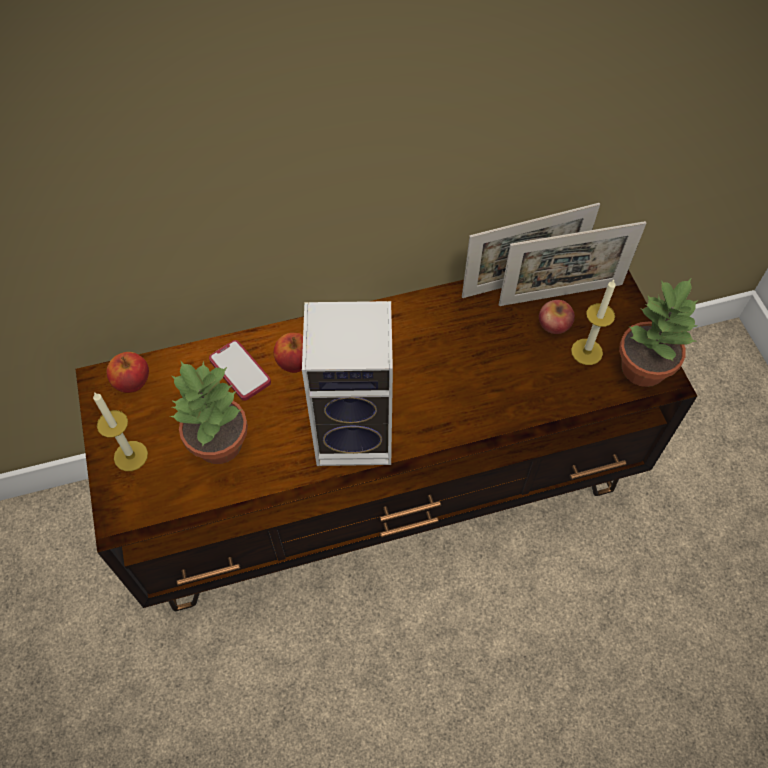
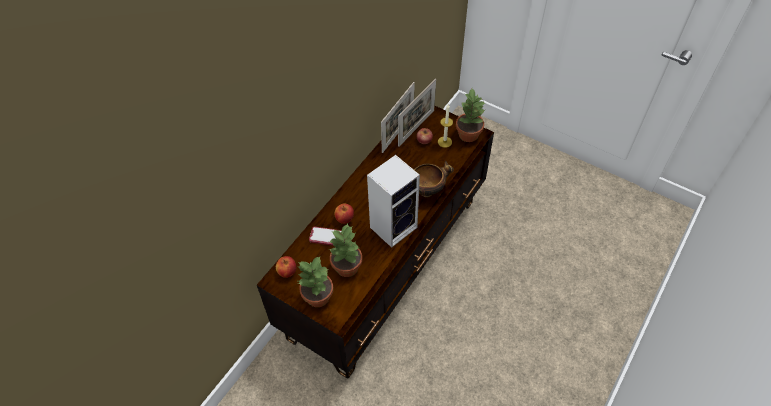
camera: 40 degrees left, 5 degrees down
candle [93,392,148,471] -> potted plant [297,256,333,307]
none -> bowl [413,161,454,197]

